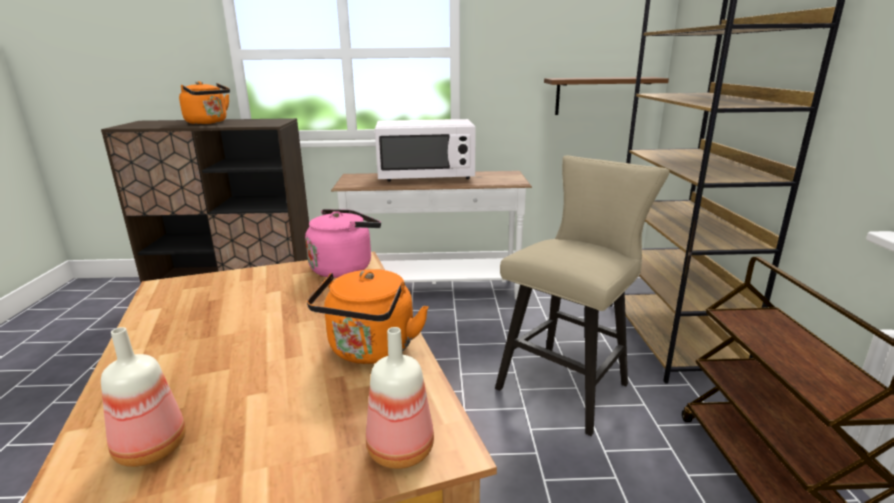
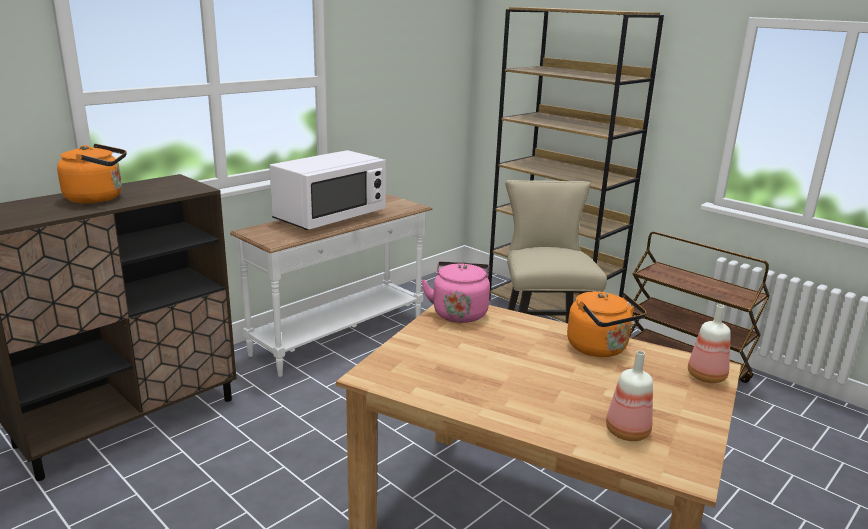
camera: 45 degrees left, 0 degrees up
brown shelf [544,77,669,115] -> none

